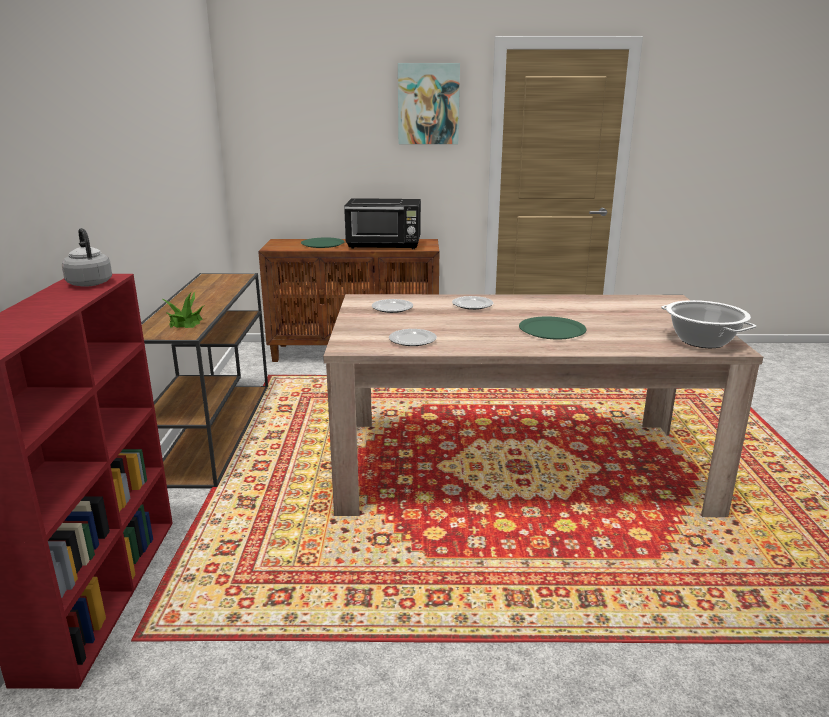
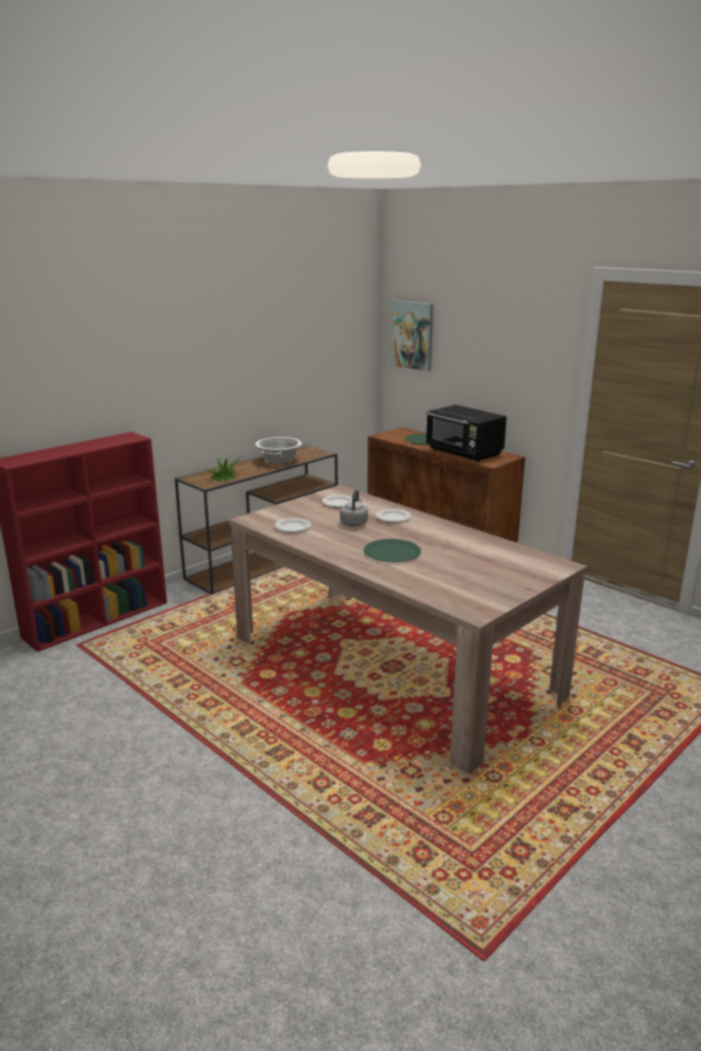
camera: 45 degrees right, 0 degrees up
grey kettle [62,228,112,287] -> grey kettle moved to [340,490,368,526]
picture [398,63,460,144] -> picture moved to [389,300,433,372]
cooking pot [661,300,756,348] -> cooking pot moved to [255,437,302,465]

